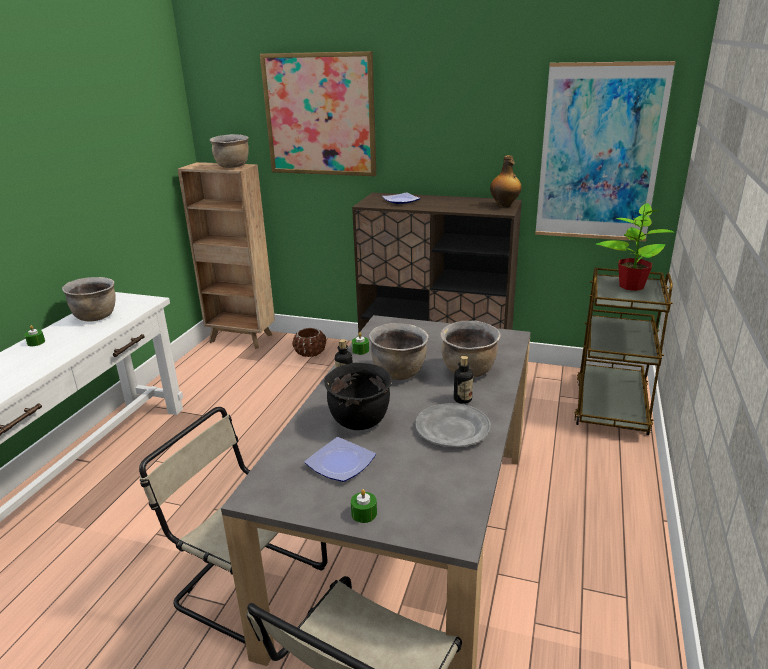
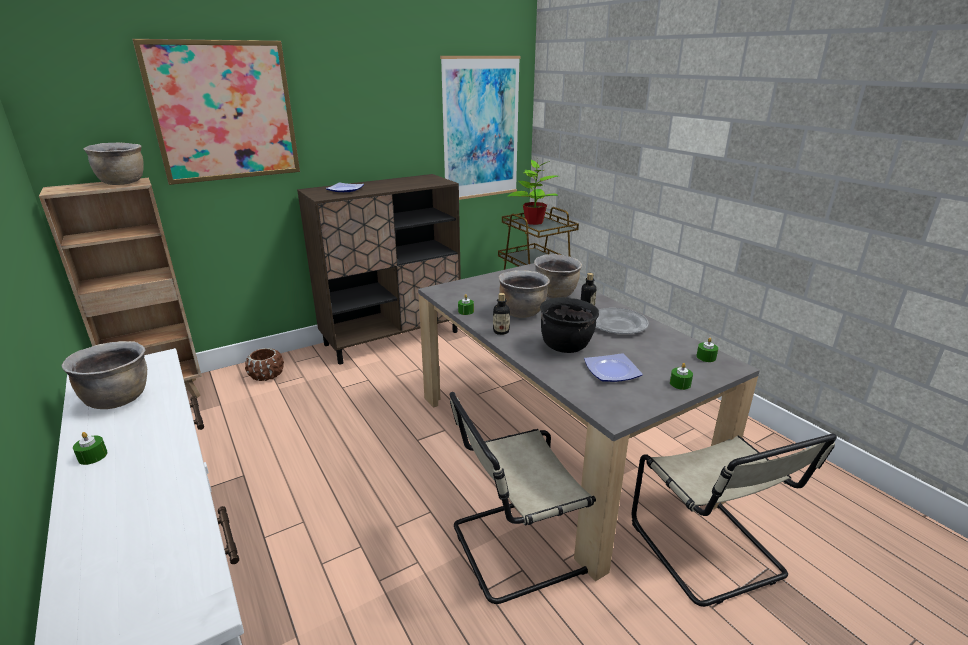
camera: 50 degrees left, 0 degrees up
bottle [490,155,522,207] -> none
none -> green candle [696,338,718,362]

